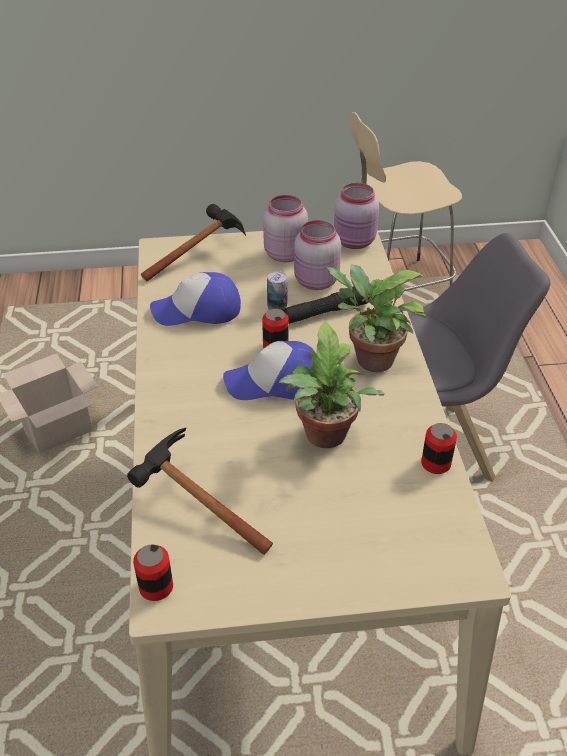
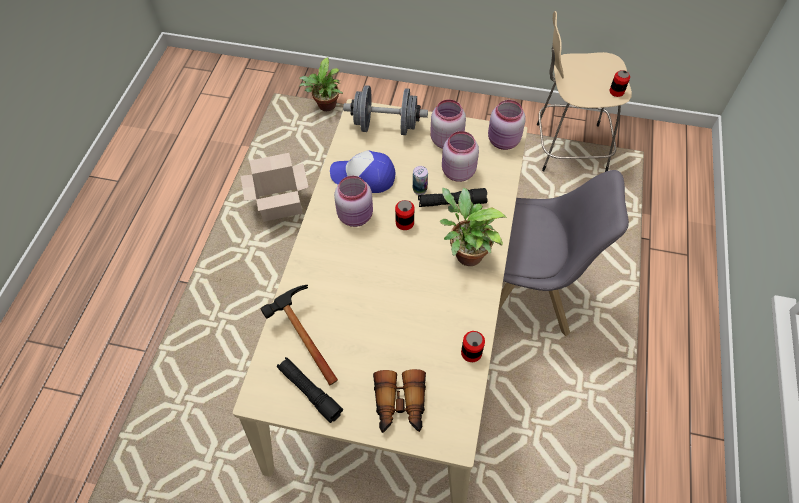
camera: 20 degrees right, 15 degrees up
can [133,545,173,601] -> can moved to [609,70,630,97]
hammer [141,204,246,281] -> grey dumbbell [343,85,428,135]
cap [223,341,316,400] -> none
potted plant [279,322,385,448] -> potted plant moved to [299,57,343,111]
none -> black flashlight [277,357,343,423]
none -> pink jar [334,176,373,227]
none -> binoculars [373,369,426,433]

